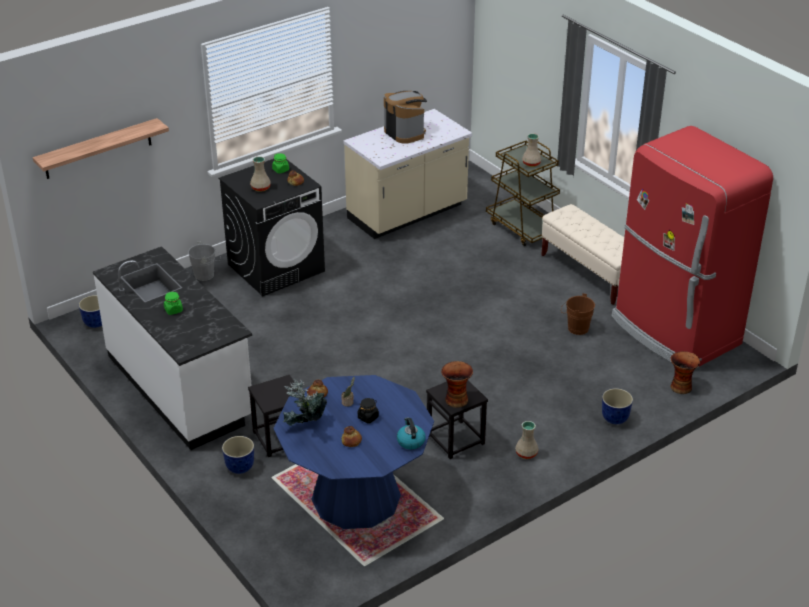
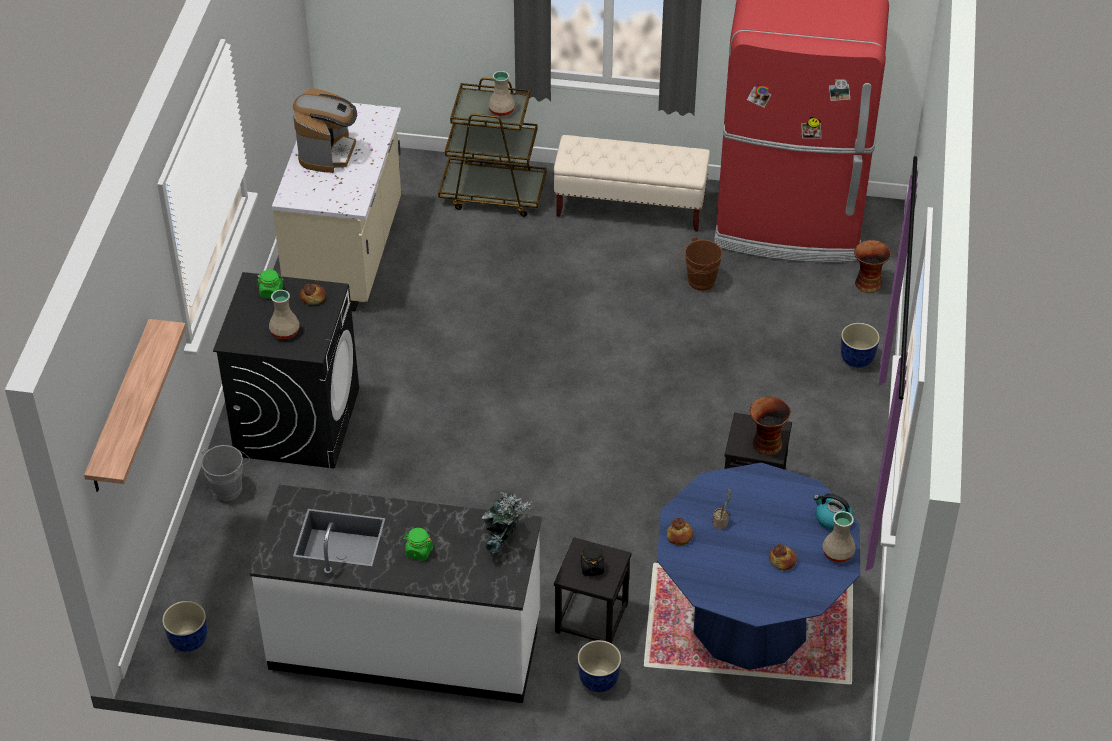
camera: 45 degrees left, 10 degrees up
potted plant [282,379,327,426] -> potted plant moved to [481,492,532,557]
black jar [358,398,379,423] -> black jar moved to [581,544,604,576]
coffee machine [384,91,427,144] -> coffee machine turned 90 degrees clockwise [293,88,357,173]
beige vase [515,421,539,459] -> beige vase moved to [822,511,856,563]

